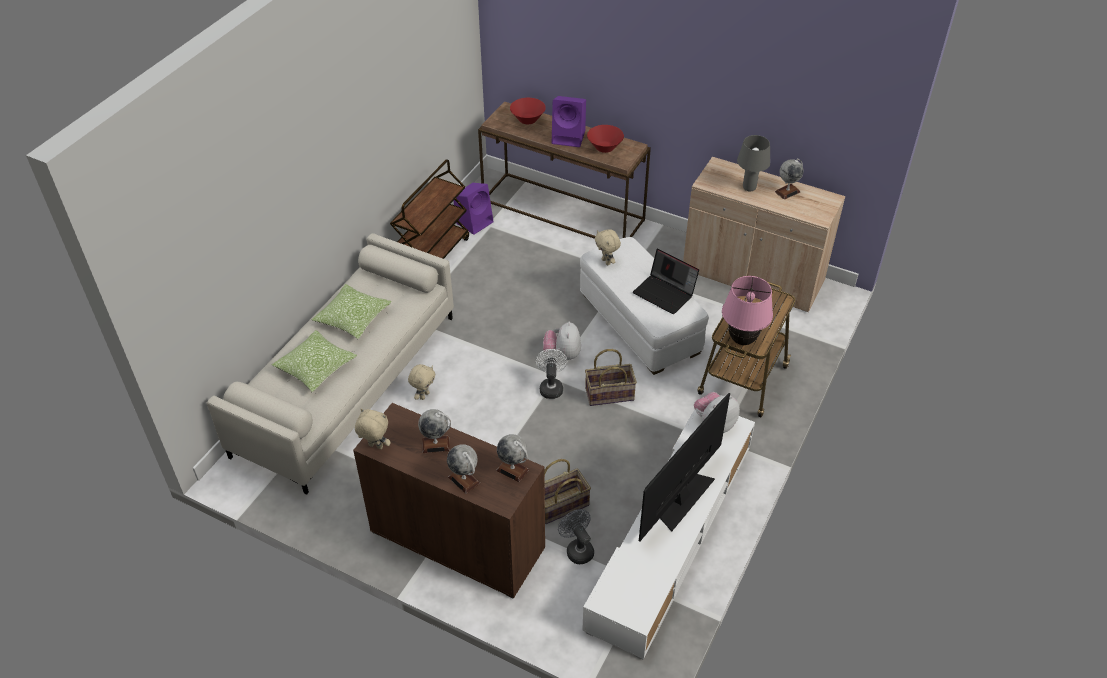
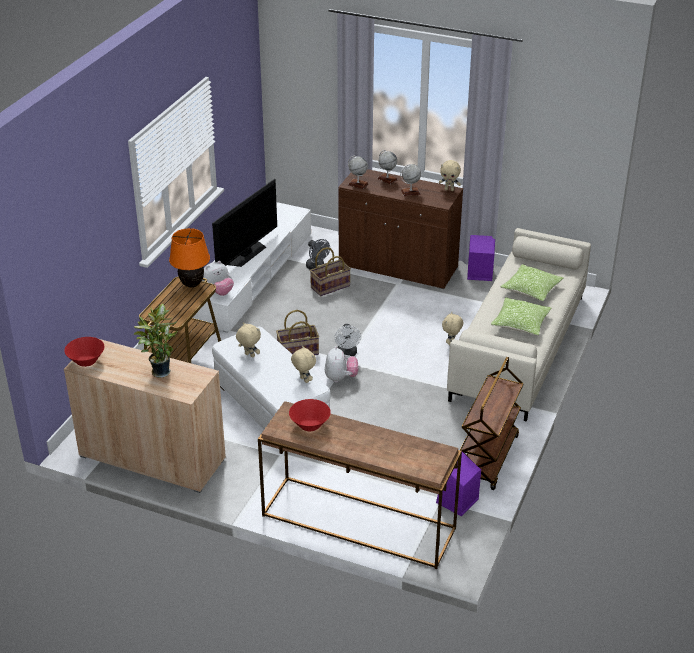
camera: 175 degrees right, 10 degrees down
red bowl [510,98,546,124] -> red bowl moved to [64,337,104,367]
purple speaker [552,96,586,147] -> purple speaker moved to [467,235,495,281]
laptop [633,249,699,314] -> beige plush toy [236,322,261,357]
pink table lamp [722,276,773,345] -> orange table lamp [169,228,210,288]
grey table lamp [737,135,770,192] -> potted plant [134,303,177,378]
globe [775,159,804,200] -> none

